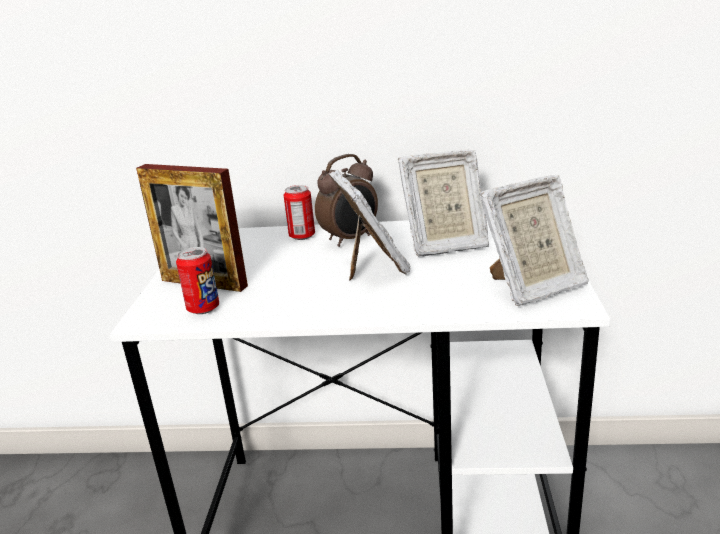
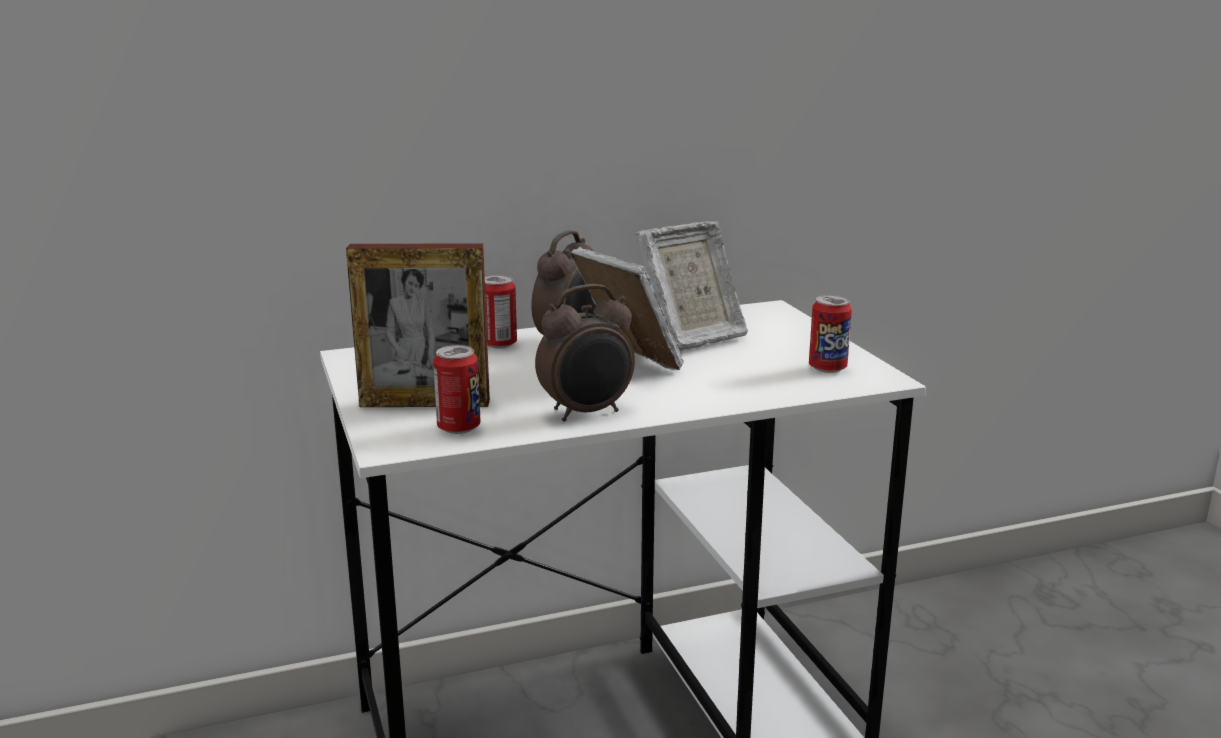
camera: 25 degrees left, 5 degrees down
picture frame [479,175,589,306] -> can [809,295,852,373]
none -> alarm clock [535,284,635,422]

